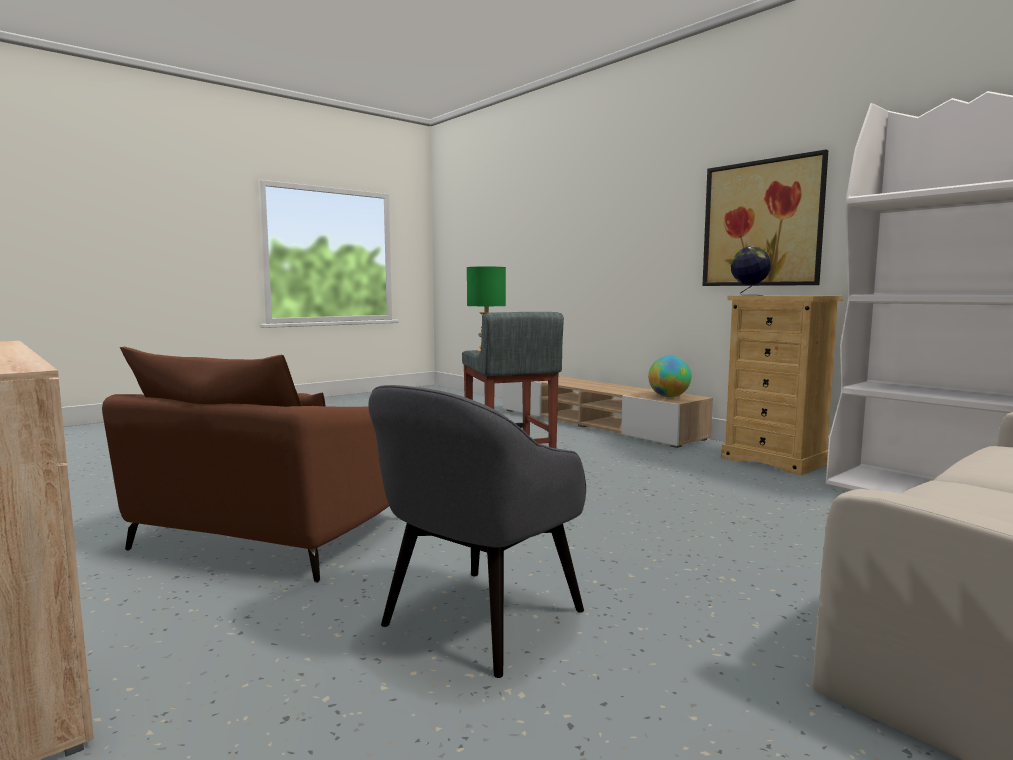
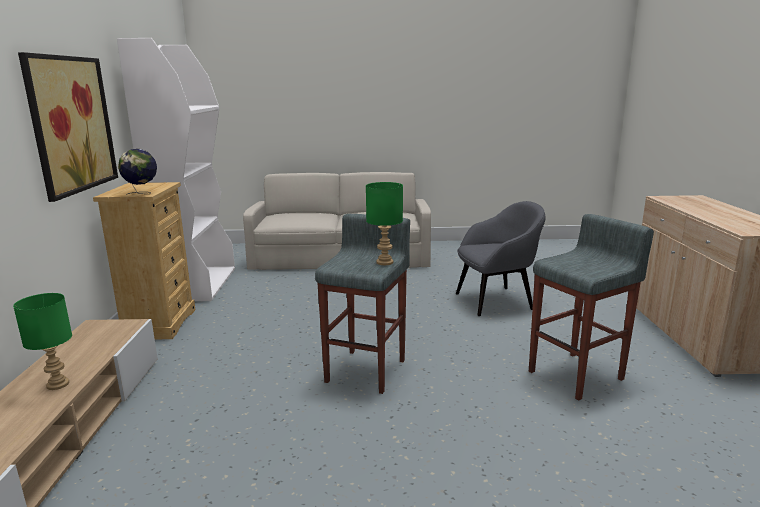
camera: 140 degrees left, 10 degrees up
brown armchair [102,347,389,583] -> grey stool [529,214,654,401]
globe [648,356,691,397] -> none
none -> green table lamp [13,293,72,390]

